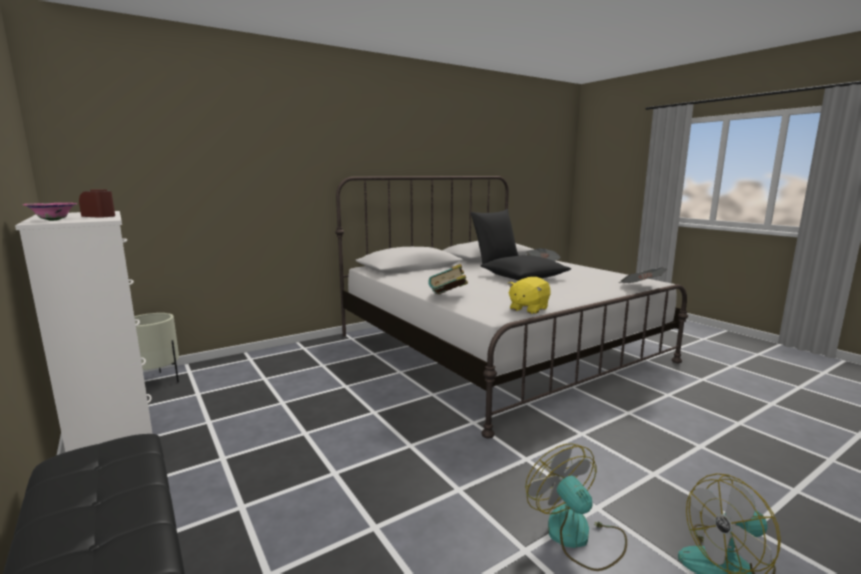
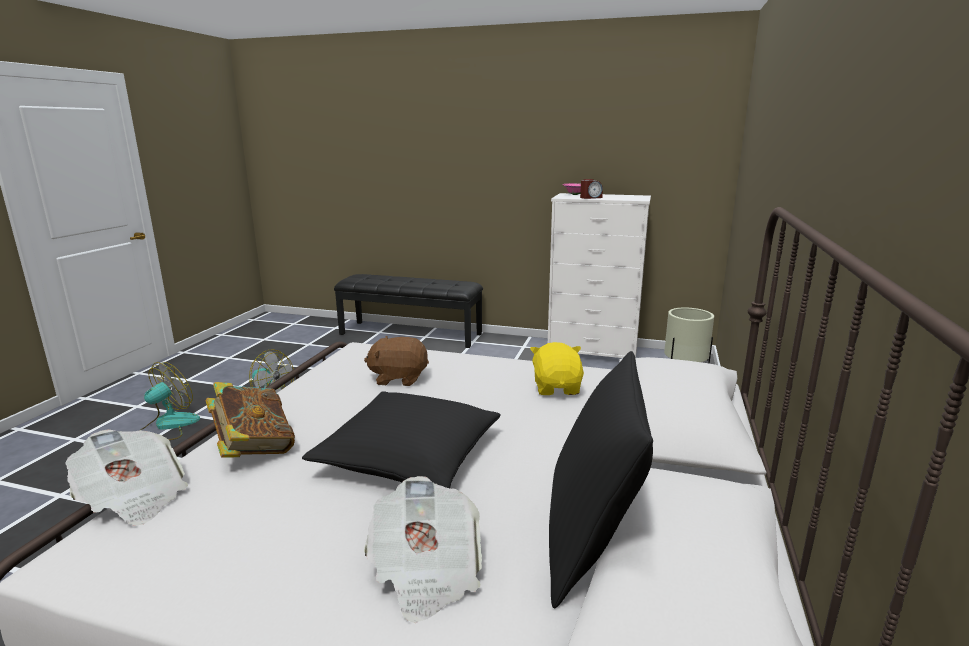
camera: 140 degrees right, 5 degrees up
book [428,264,468,294] -> book moved to [206,382,295,458]
yellow plush toy [508,277,551,314] -> yellow plush toy moved to [530,342,584,395]
none -> brown plush toy [364,336,429,386]

